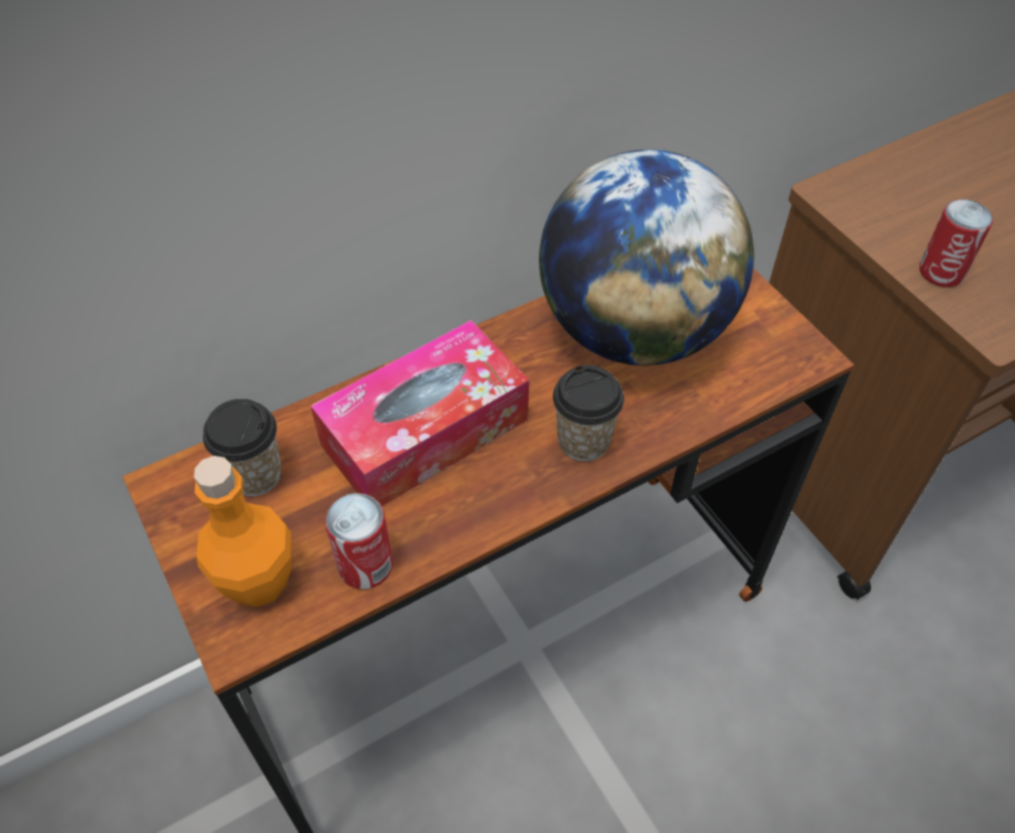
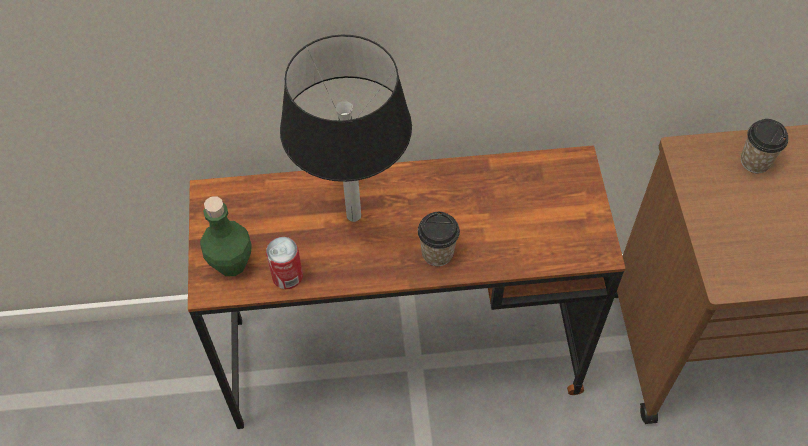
camera: 25 degrees right, 5 degrees up
orange bottle [194,456,291,607] -> green bottle [200,196,252,276]
cup [203,399,282,496] -> cup moved to [741,119,788,173]
tissue box [311,320,529,506] -> black table lamp [280,35,412,222]
globe [539,150,754,366] -> none
can [919,199,993,287] -> none

